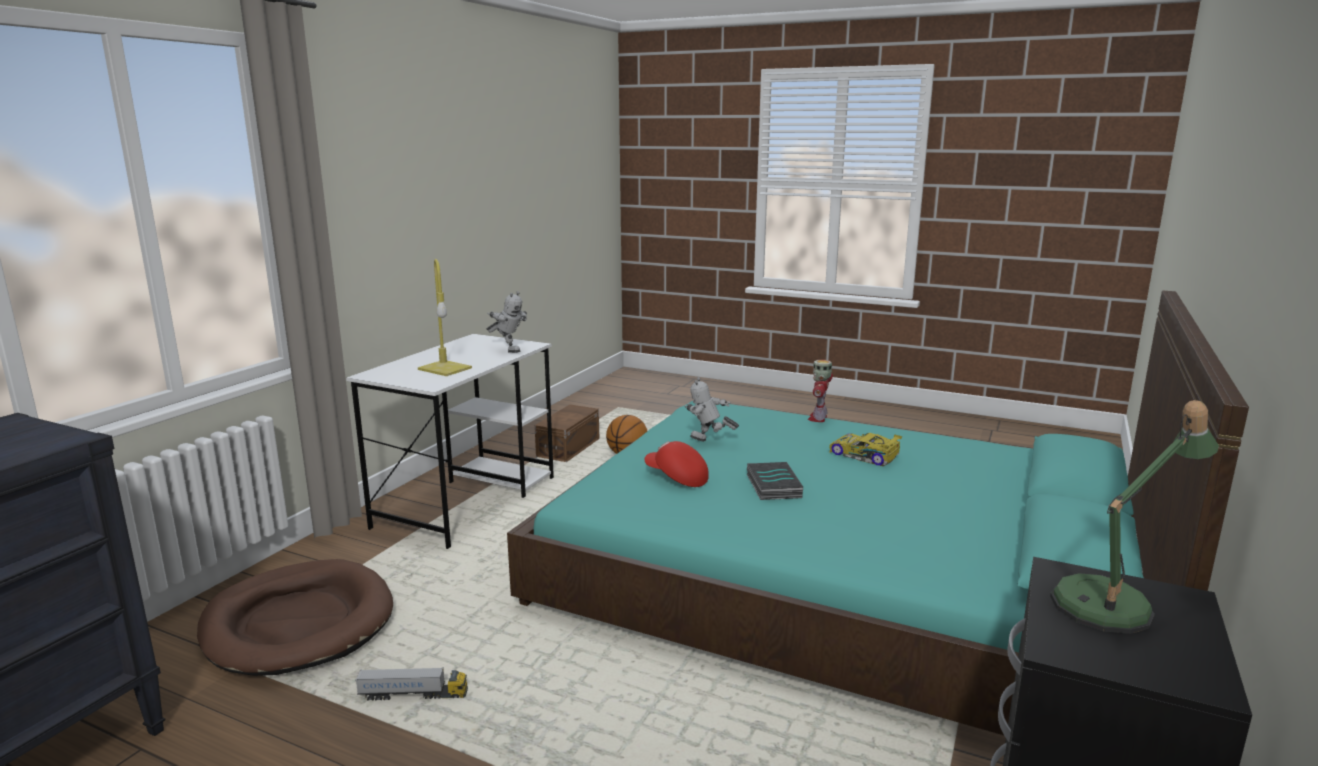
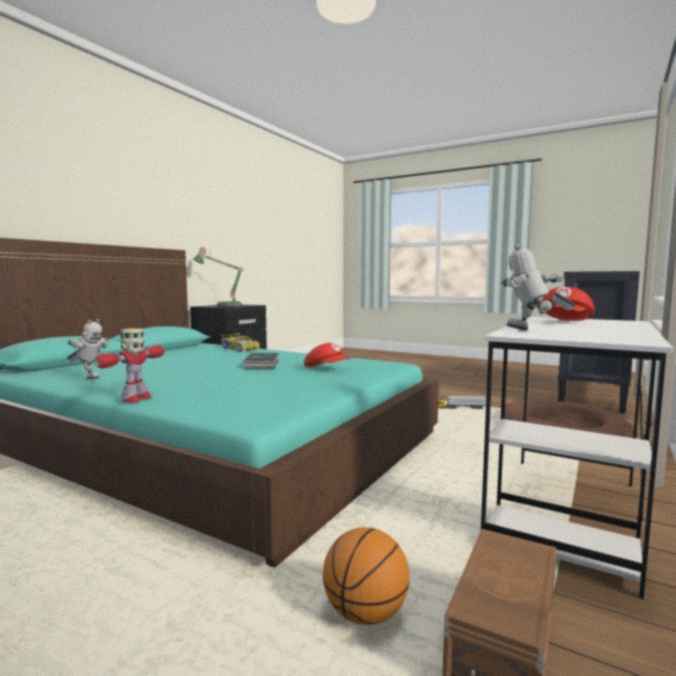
camera: 175 degrees left, 10 degrees down
yellow table lamp [418,259,472,376] -> red cap [542,287,595,321]
toy robot [684,377,739,441] -> toy robot moved to [66,319,109,379]
toy car [829,432,902,466] -> toy car moved to [221,333,260,352]

